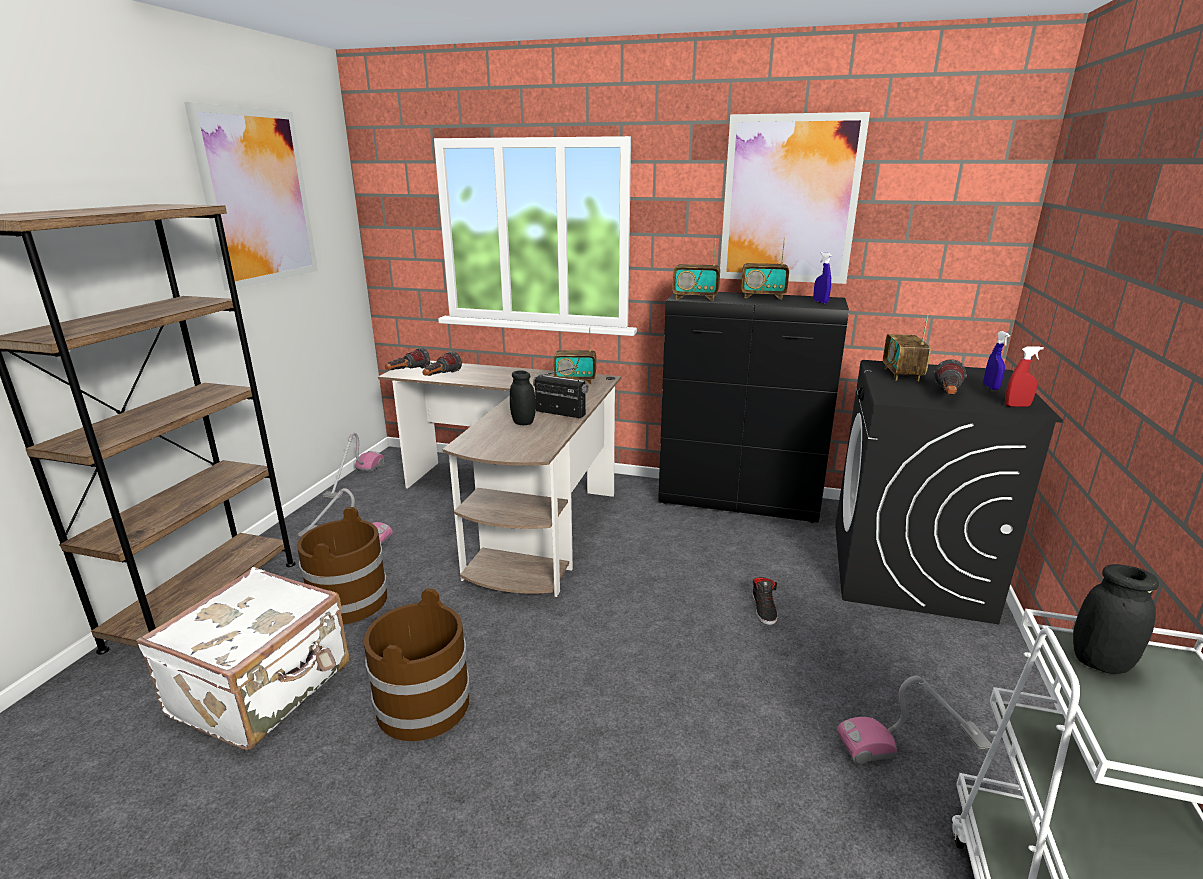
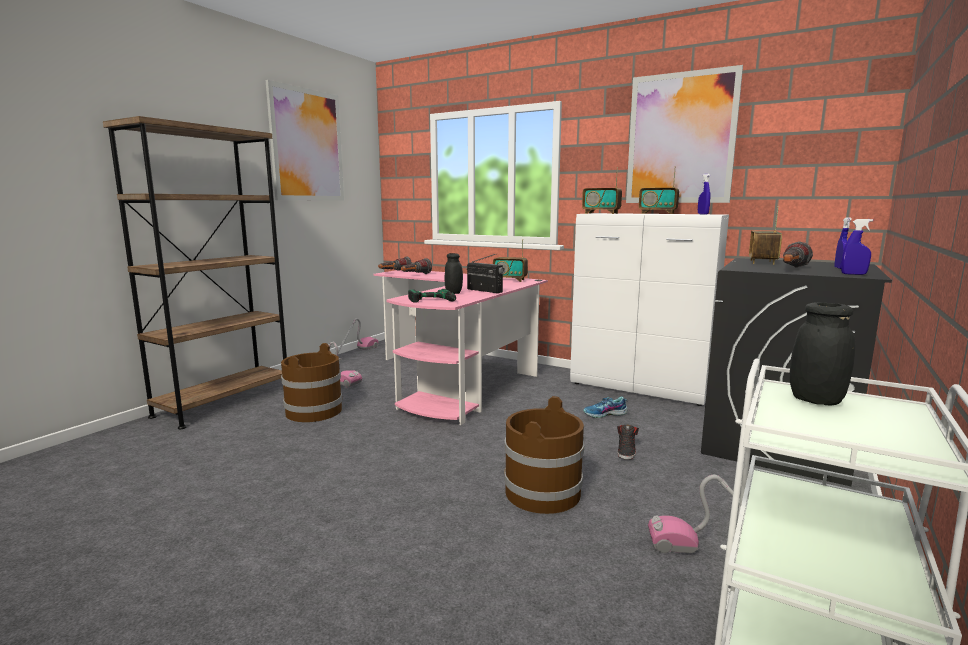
camera: 15 degrees right, 10 degrees down
white suitcase [136,567,349,750] -> none
brown bucket [364,588,470,741] -> brown bucket moved to [504,396,584,514]
brown desk [378,361,621,597] -> pink desk [373,270,548,425]
black cabinet [659,292,849,523] -> white cabinet [570,213,729,406]
red spray bottle [1005,346,1044,407] -> blue spray bottle [841,219,873,275]
none -> power drill [408,289,456,303]
none -> shoe [583,397,627,418]

